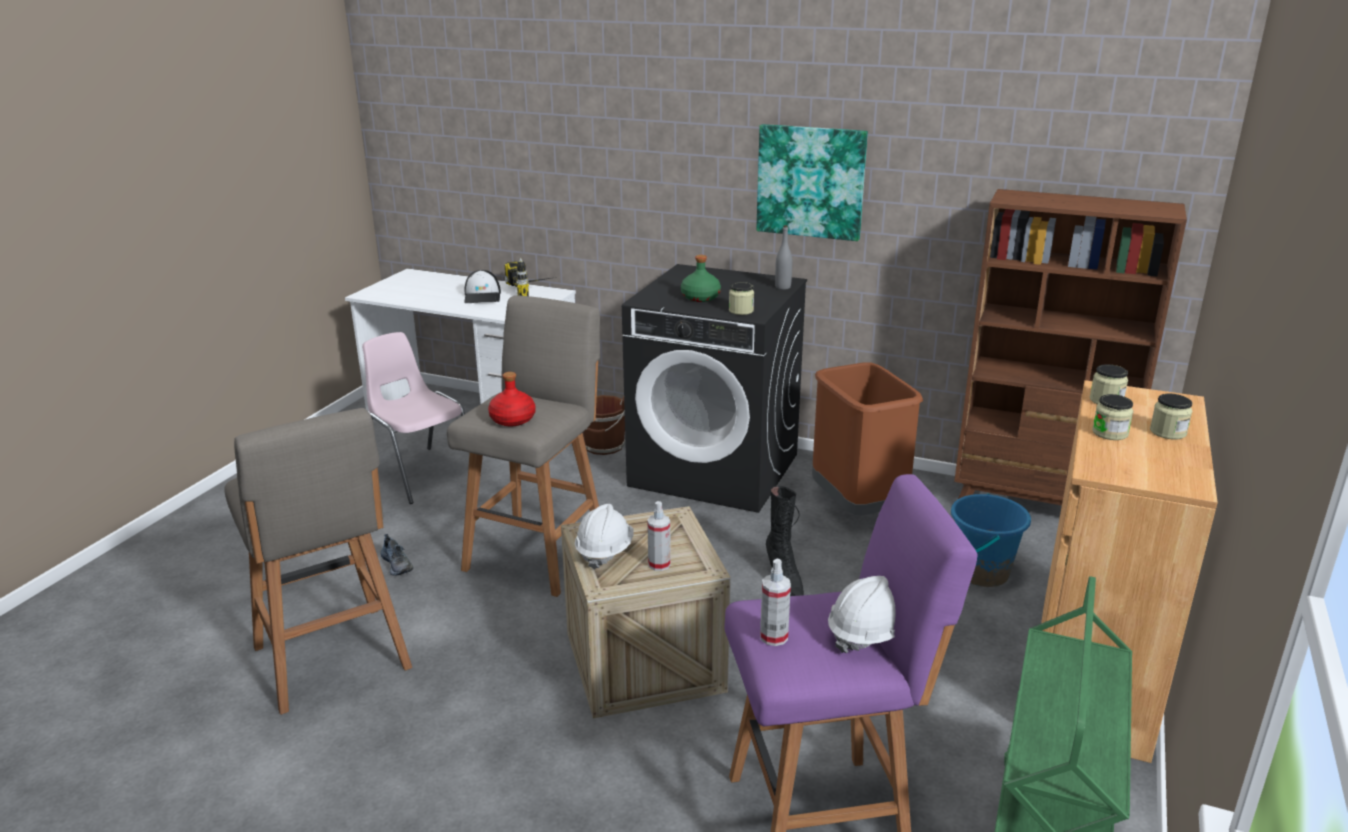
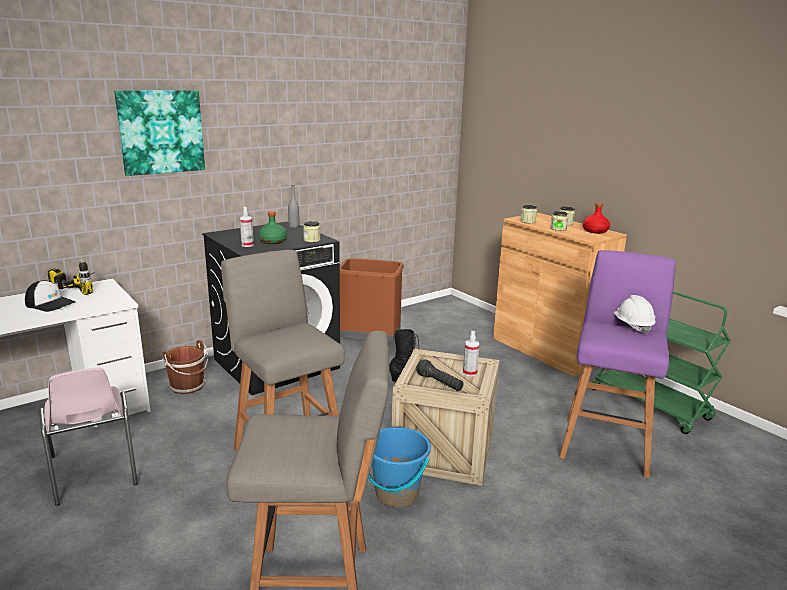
camera: 60 degrees left, 5 degrees down
pink chair [362,332,465,504] -> pink chair turned 105 degrees counterclockwise [39,368,138,506]
shoe [380,534,414,575] -> none
red bottle [488,372,536,426] -> red bottle moved to [583,203,610,234]
white hard hat [575,504,634,569] -> black flashlight [416,359,463,391]
picture [756,124,868,241] -> picture moved to [114,90,205,176]
spray bottle [760,559,791,646] -> spray bottle moved to [240,207,254,247]
blue bucket [951,494,1031,587] -> blue bucket moved to [368,427,431,507]
brown bookcase [954,189,1187,506] -> none

